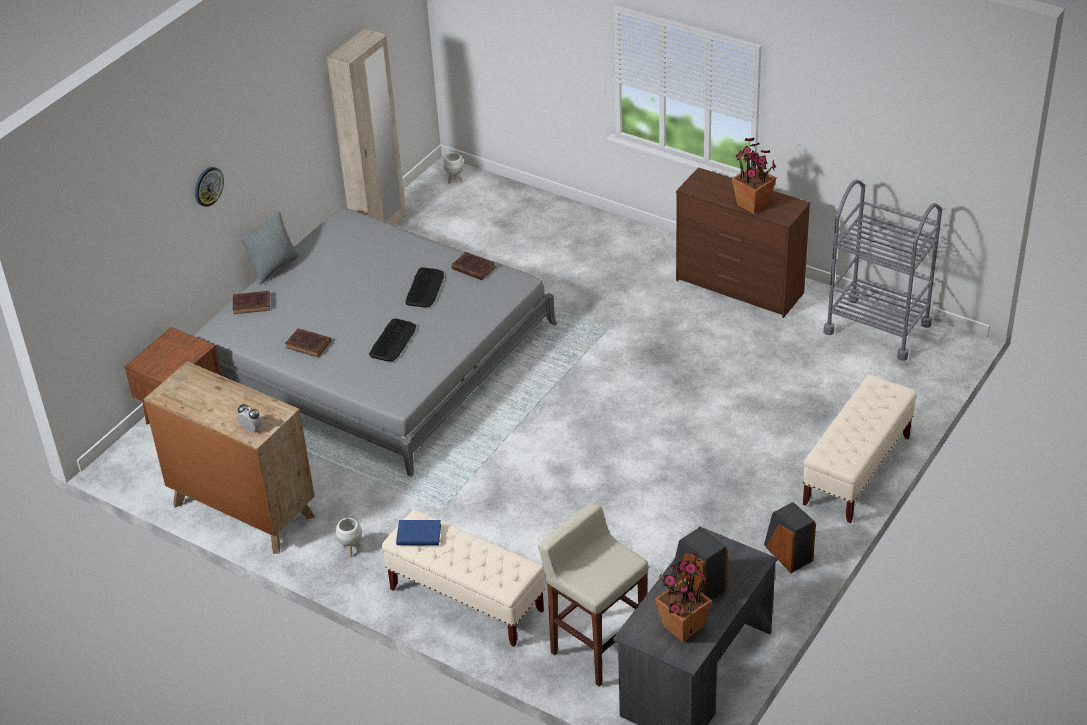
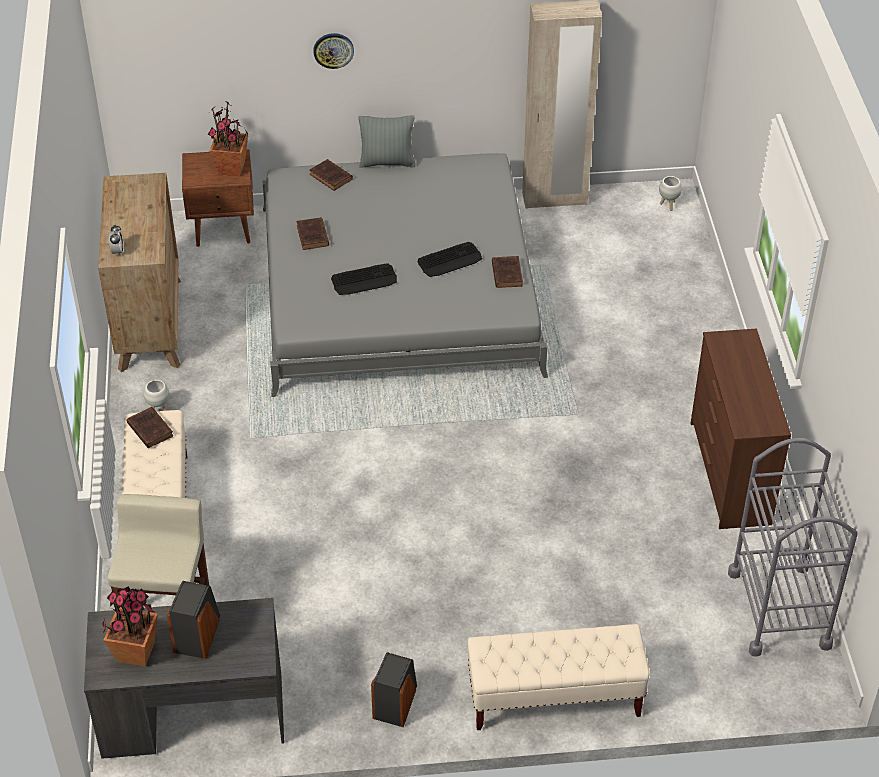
camera: 50 degrees right, 5 degrees up
blue book [396,520,441,545] -> brown book [127,407,174,448]
potted plant [732,138,776,214] -> potted plant moved to [208,100,249,176]

